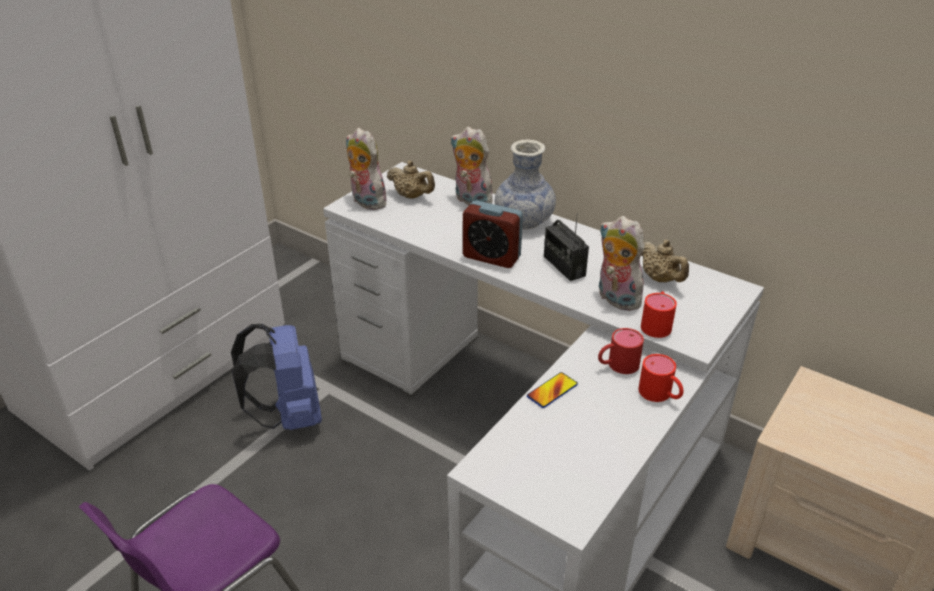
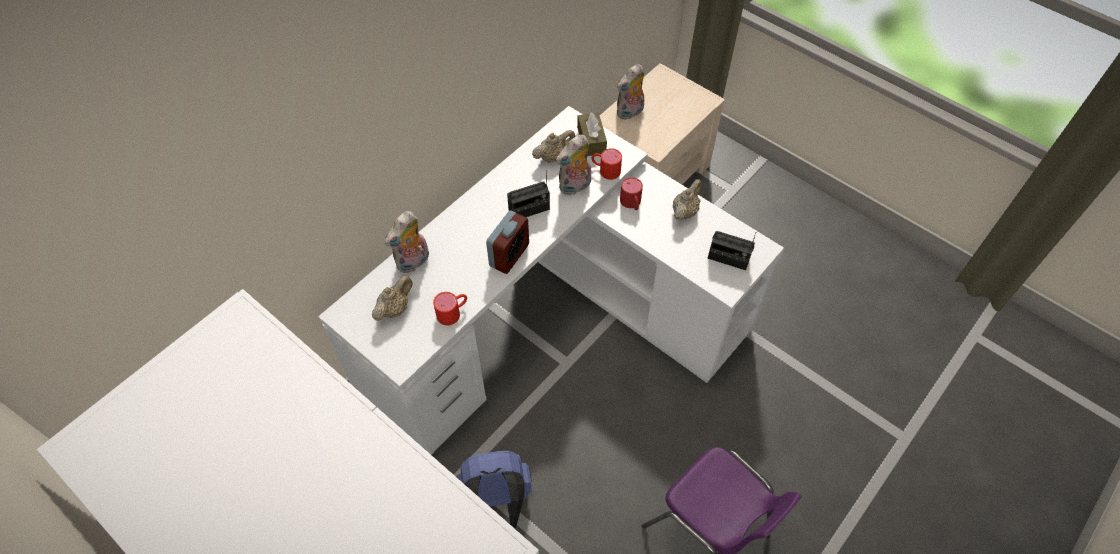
camera: 85 degrees left, 20 degrees up
plush toy [346,128,387,210] -> plush toy moved to [617,64,644,120]
vase [495,139,556,230] -> none
phone [527,372,578,408] -> none
red mug [638,354,684,402] -> red mug moved to [433,292,467,325]
none -> brown tissue box [577,112,607,156]
none -> beige teapot [673,179,701,220]
none -> radio [708,231,756,270]

